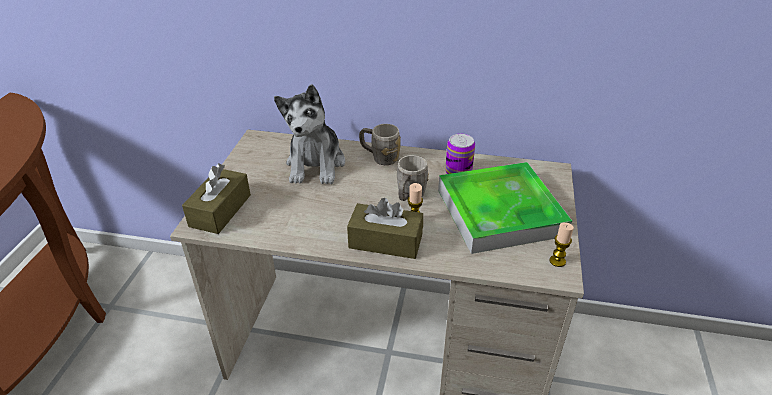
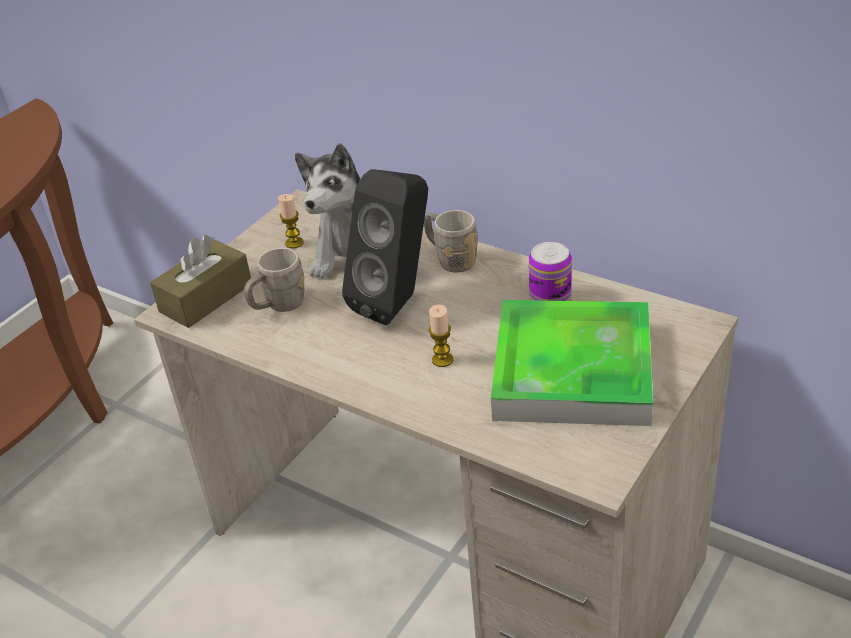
camera: 25 degrees right, 0 degrees up
brown tissue box [347,198,423,259] -> none
grey mug [397,155,429,201] -> grey mug moved to [244,248,305,312]
candle [549,222,574,267] -> candle moved to [278,194,304,249]
none -> black speaker [342,169,428,325]

